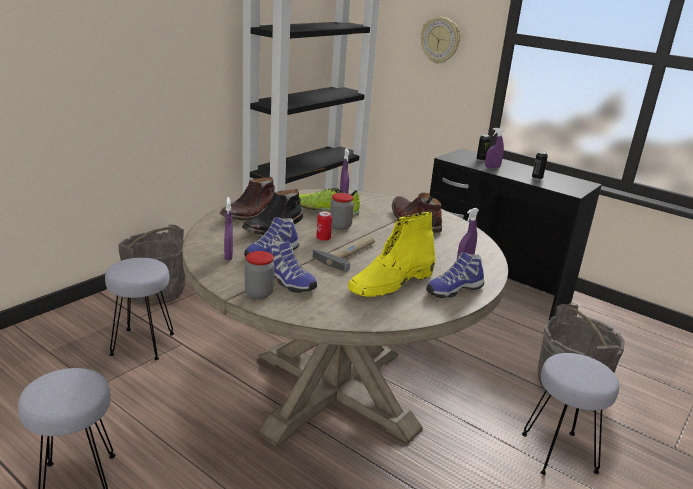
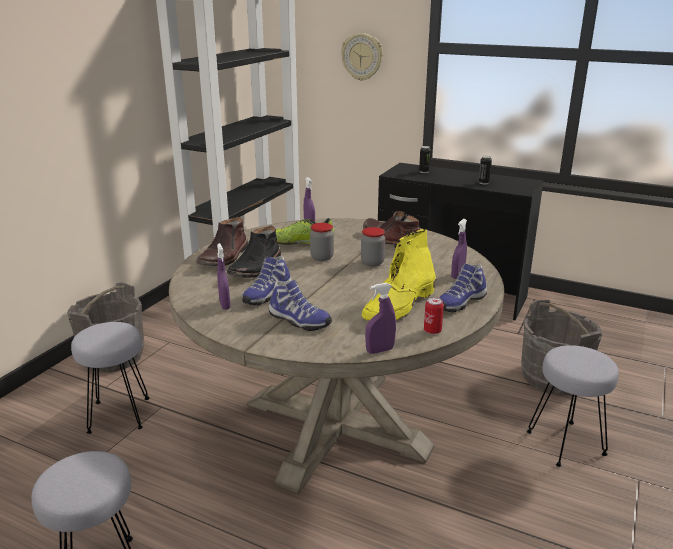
camera: 10 degrees left, 0 degrees up
jar [245,251,275,299] -> jar moved to [361,227,385,266]
hammer [312,237,375,272] -> none
can [316,211,332,241] -> can moved to [424,297,444,334]
purple spray bottle [485,128,505,168] -> purple spray bottle moved to [365,283,396,354]

